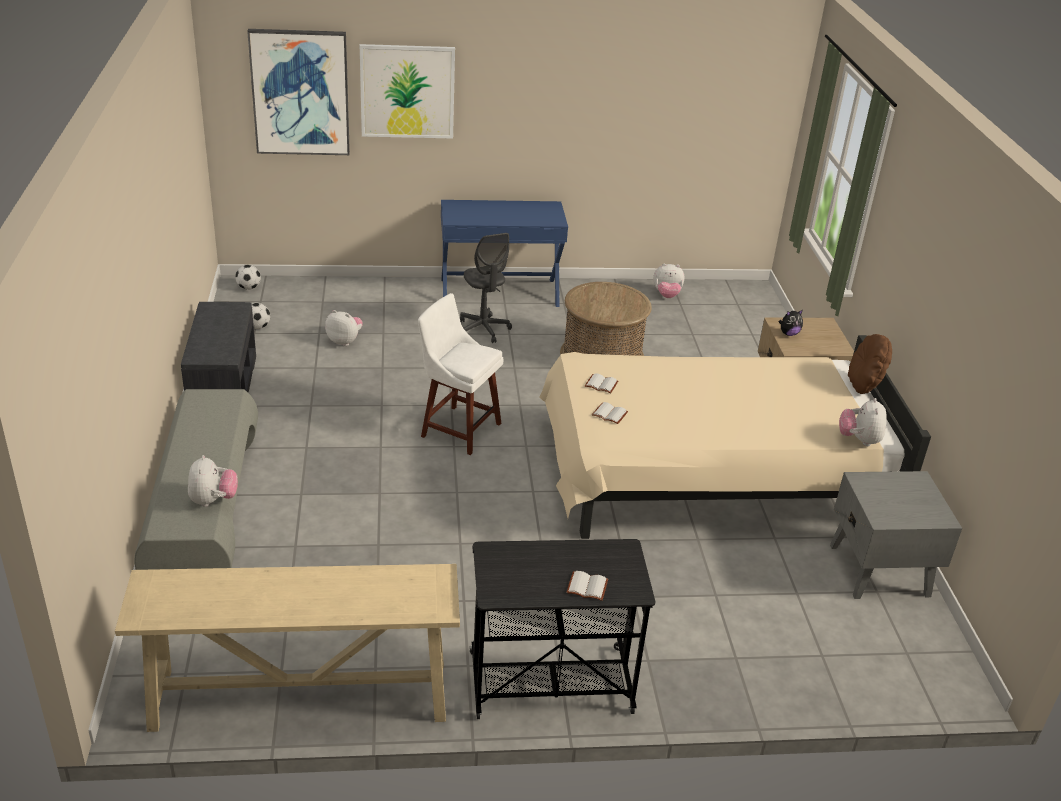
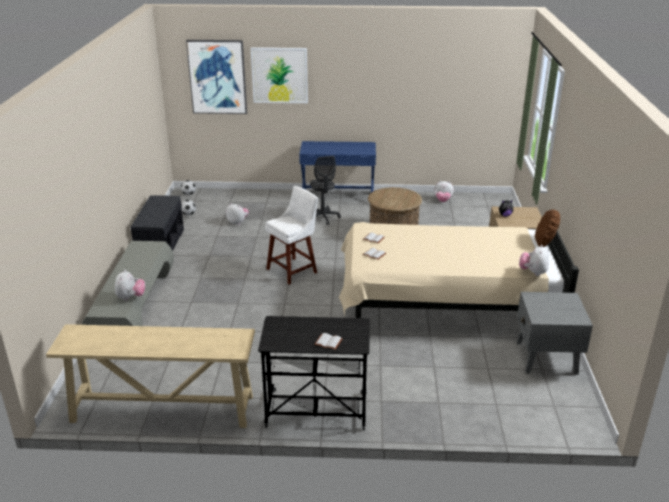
camera: 10 degrees right, 5 degrees down
white chair [418,293,503,455] -> white chair turned 105 degrees clockwise [265,186,318,285]

